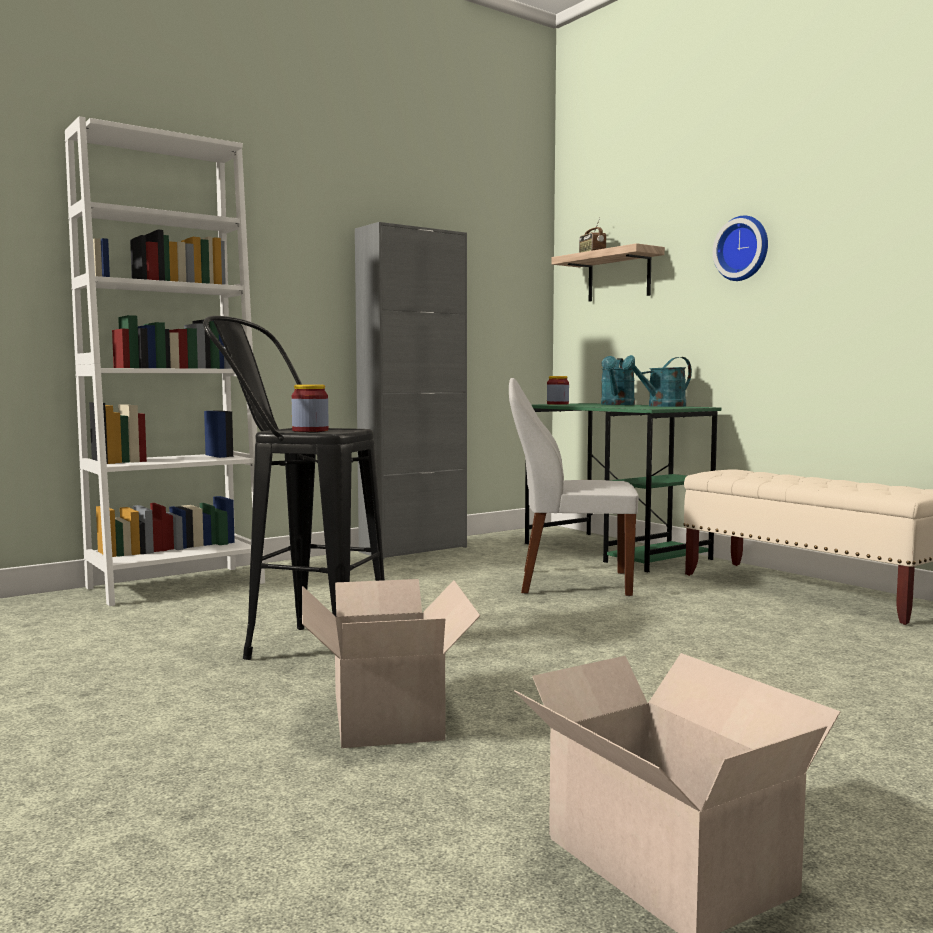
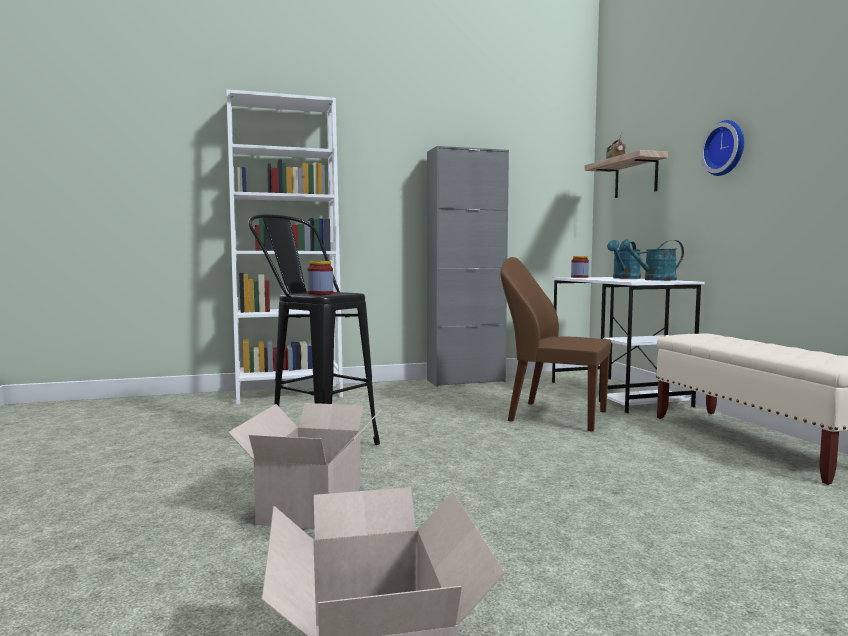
camera: 20 degrees right, 0 degrees up
white chair [509,378,639,596] -> brown chair [500,257,611,432]
green desk [525,403,721,572] -> white desk [552,277,705,413]

